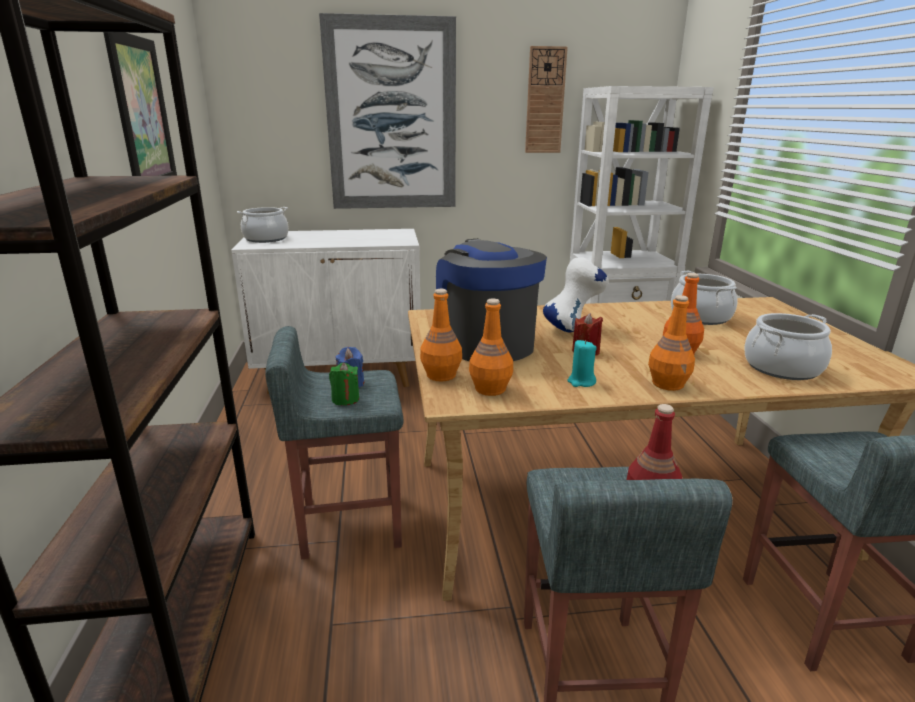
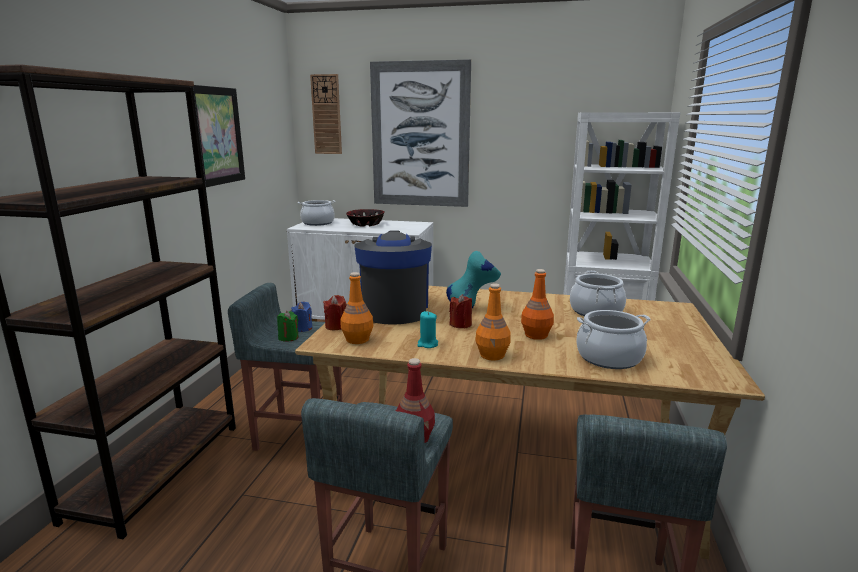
camera: 20 degrees right, 5 degrees down
orange bottle [420,289,462,381] -> red candle [323,295,347,330]
wall clock [525,46,568,153] -> wall clock moved to [310,74,342,154]
white vase [543,257,609,332] -> turquoise vase [446,251,501,308]
none -> bowl [346,209,385,227]

